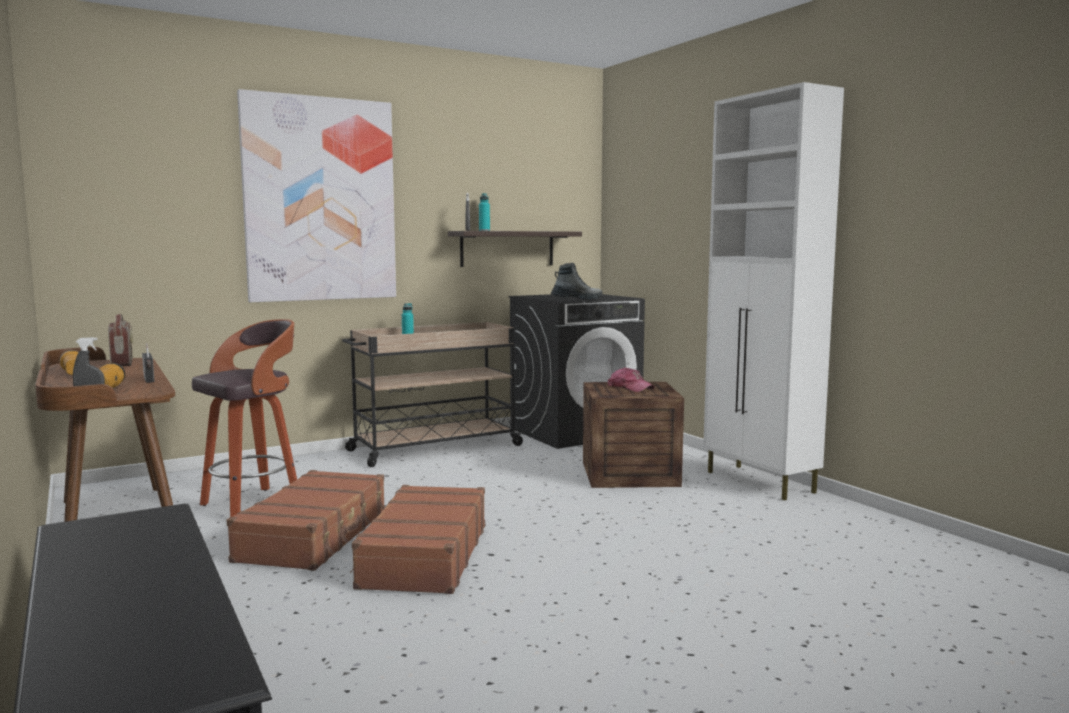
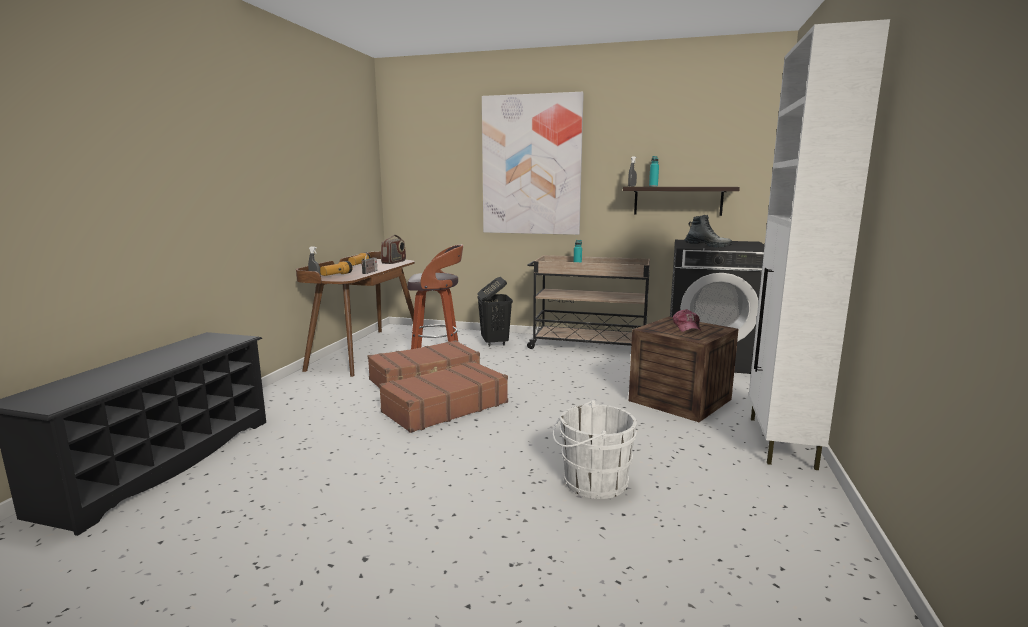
camera: 45 degrees right, 5 degrees up
none -> black laundry basket [477,277,513,346]
none -> white bucket [553,400,637,499]

